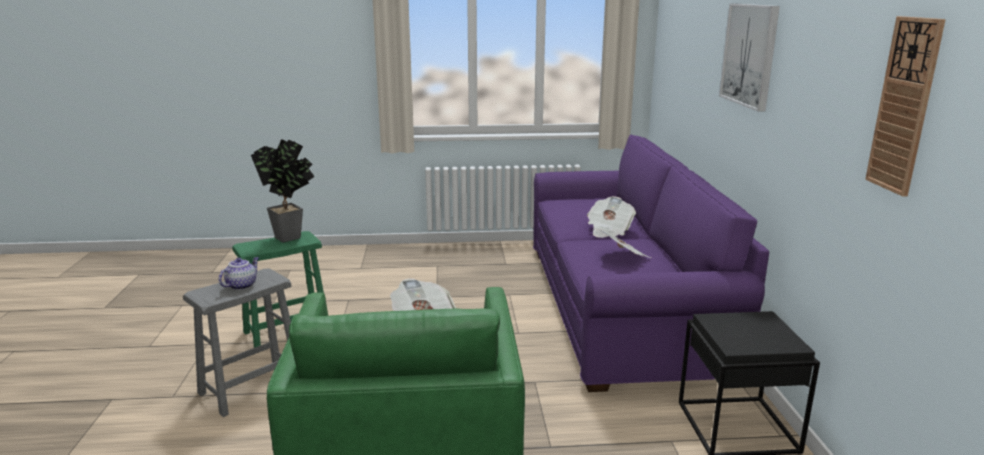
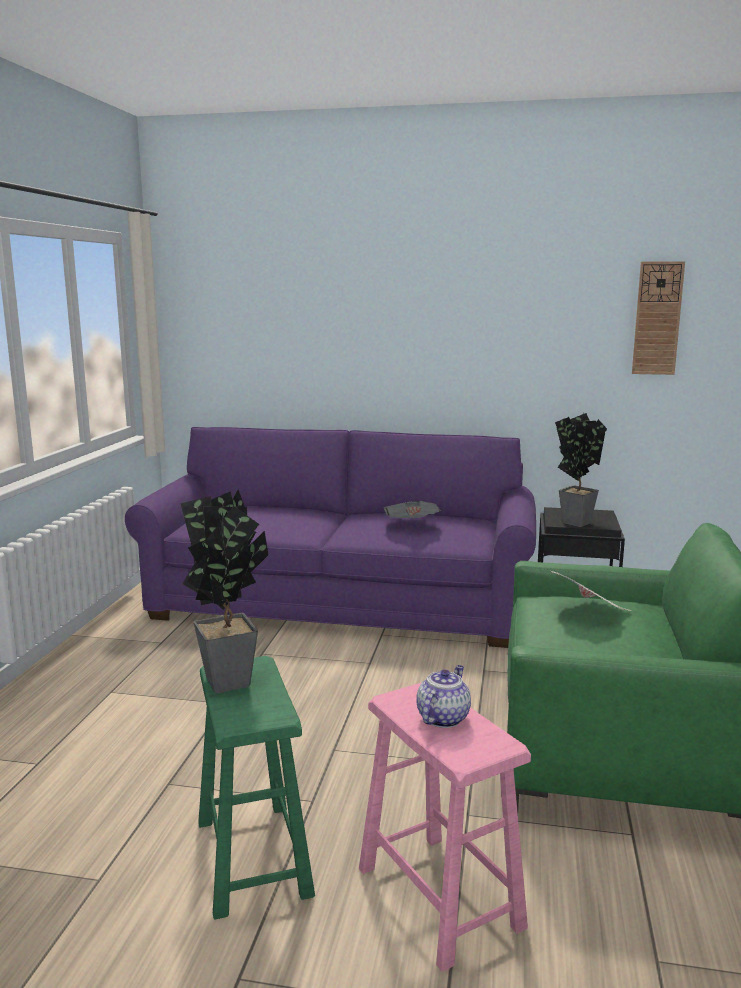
camera: 75 degrees left, 5 degrees down
grey stool [183,268,291,417] -> pink stool [359,683,531,972]
teapot [219,257,259,290] -> teapot turned 75 degrees clockwise [416,665,471,728]
newspaper [587,196,636,238] -> none
picture [719,4,780,112] -> none
none -> potted plant [555,413,607,527]

